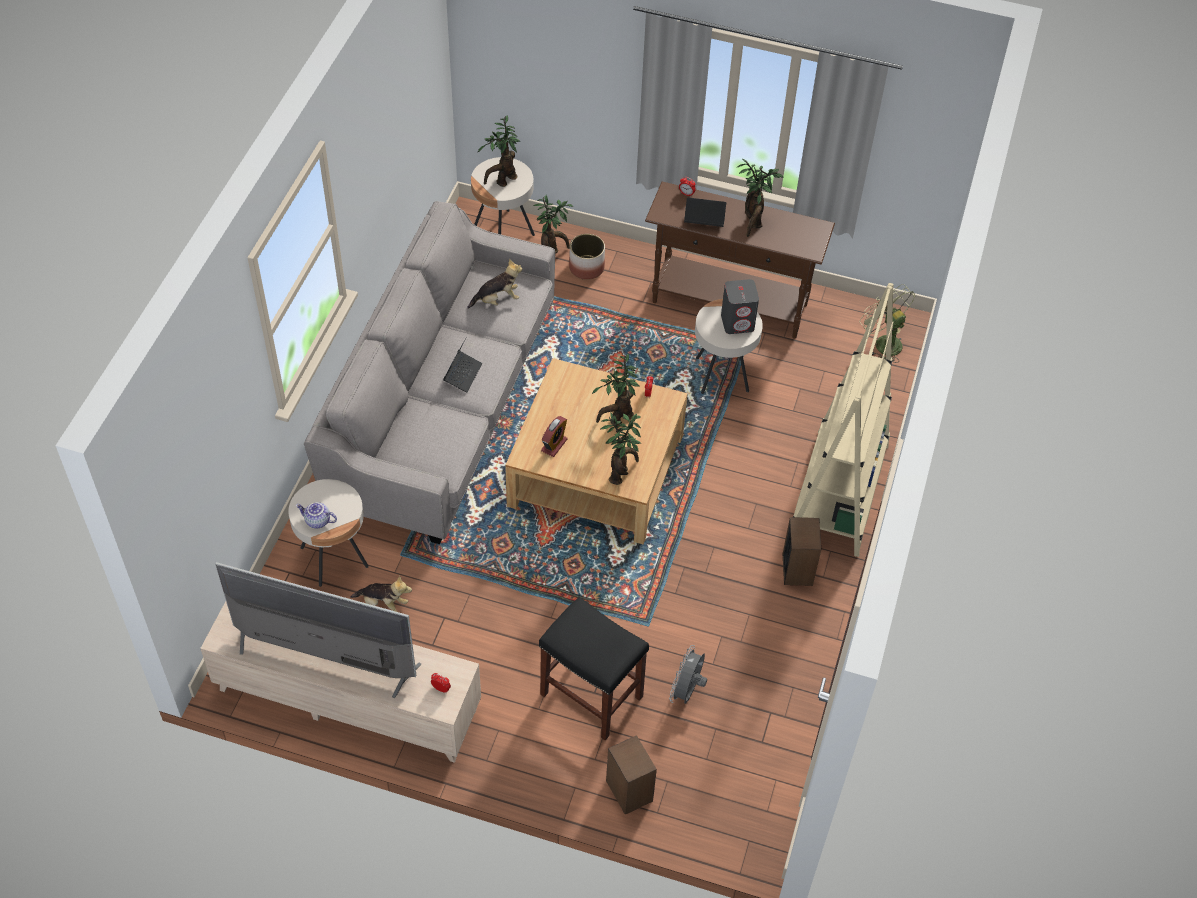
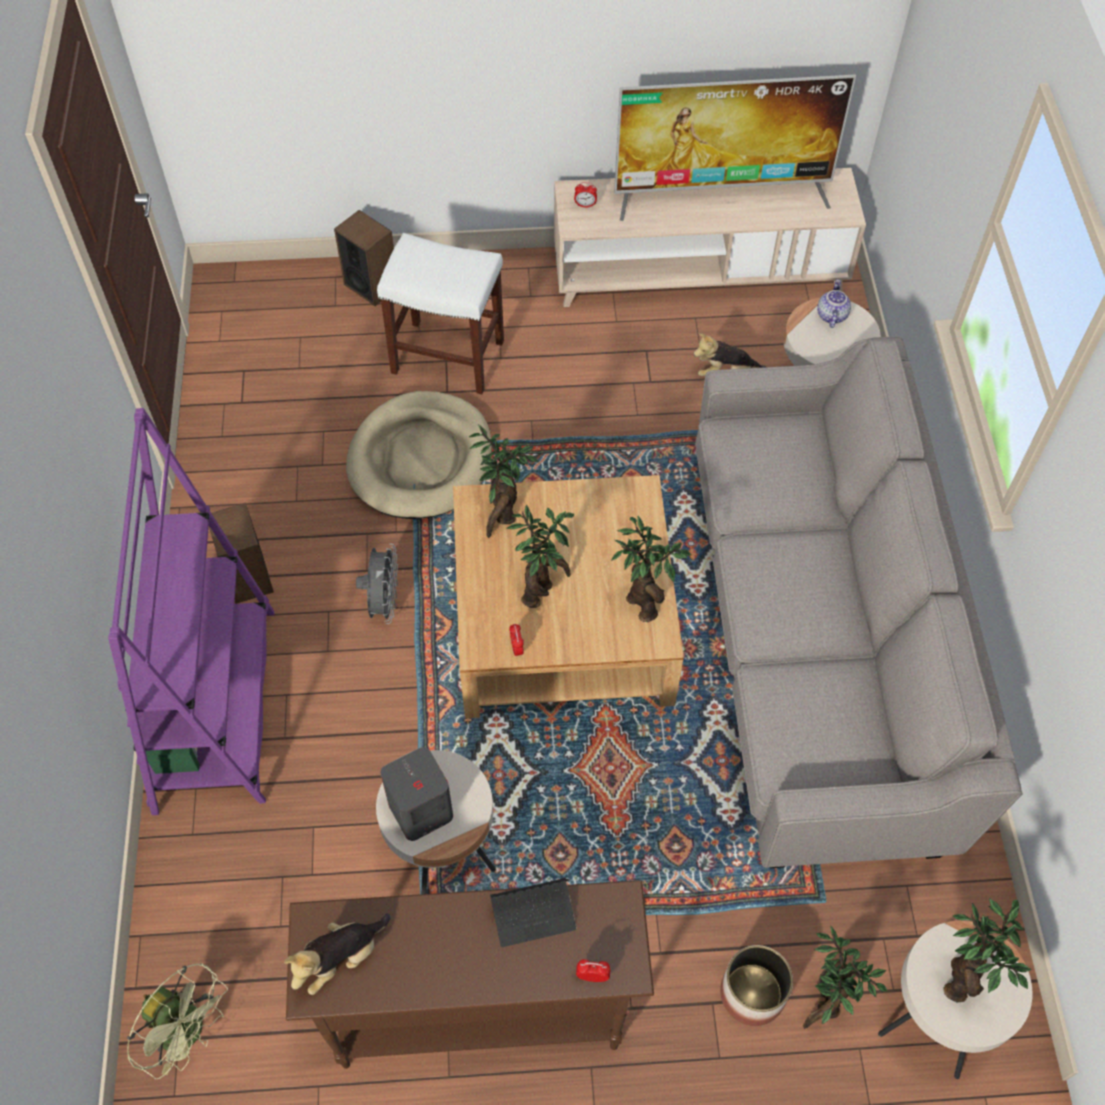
camera: 160 degrees right, 5 degrees up
teapot [296,502,337,528] -> teapot turned 75 degrees counterclockwise [817,279,851,328]
laptop [443,337,482,392] -> none
plush toy [467,259,522,309] -> plush toy moved to [284,914,391,995]
black stool [539,597,649,740] -> white stool [377,233,504,394]
alarm clock [541,416,568,457] -> none
grey fan [669,645,707,704] -> grey fan moved to [356,543,398,624]
potted plant [736,159,784,237] -> potted plant moved to [611,516,692,622]
beige bookcase [793,283,893,557] -> purple bookcase [108,408,274,815]
none -> beige dog bed [346,391,492,519]

